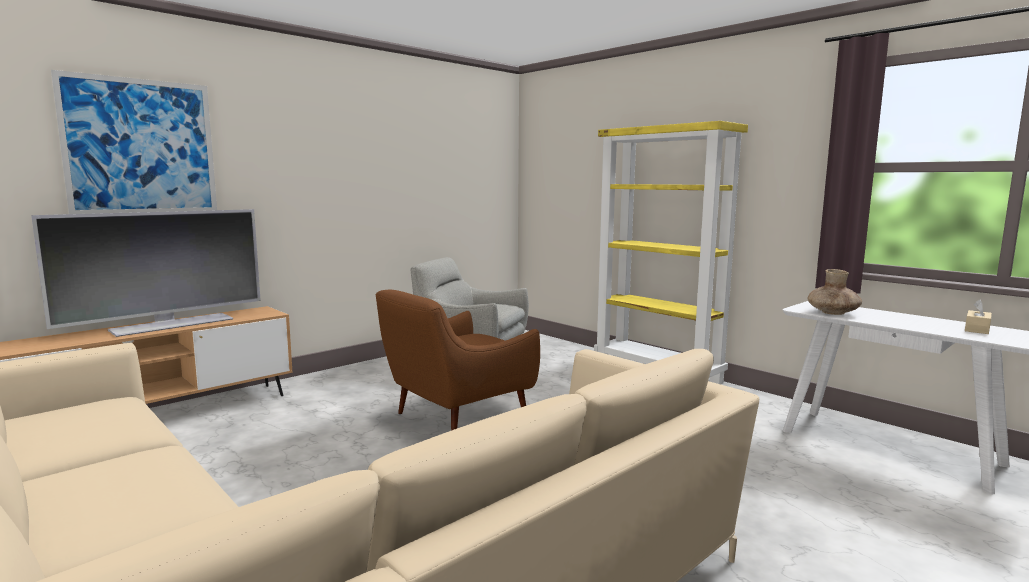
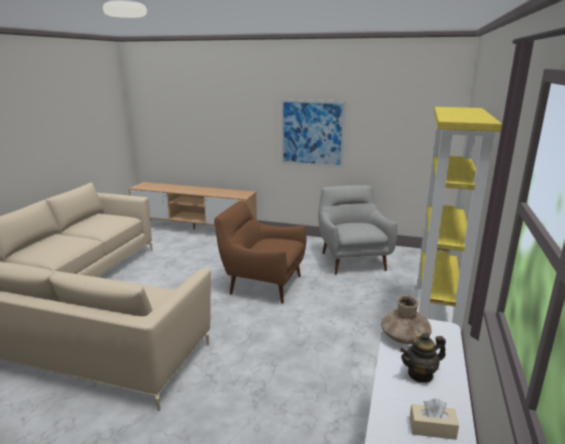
camera: 60 degrees right, 10 degrees up
television [31,209,261,337] -> none
picture [51,70,217,214] -> picture moved to [281,100,346,168]
none -> teapot [400,333,446,383]

